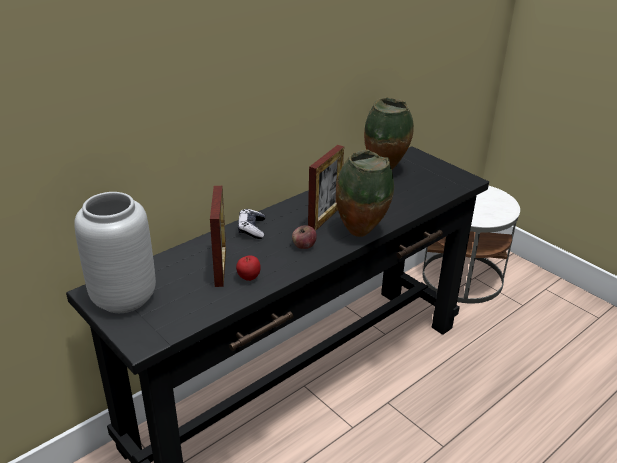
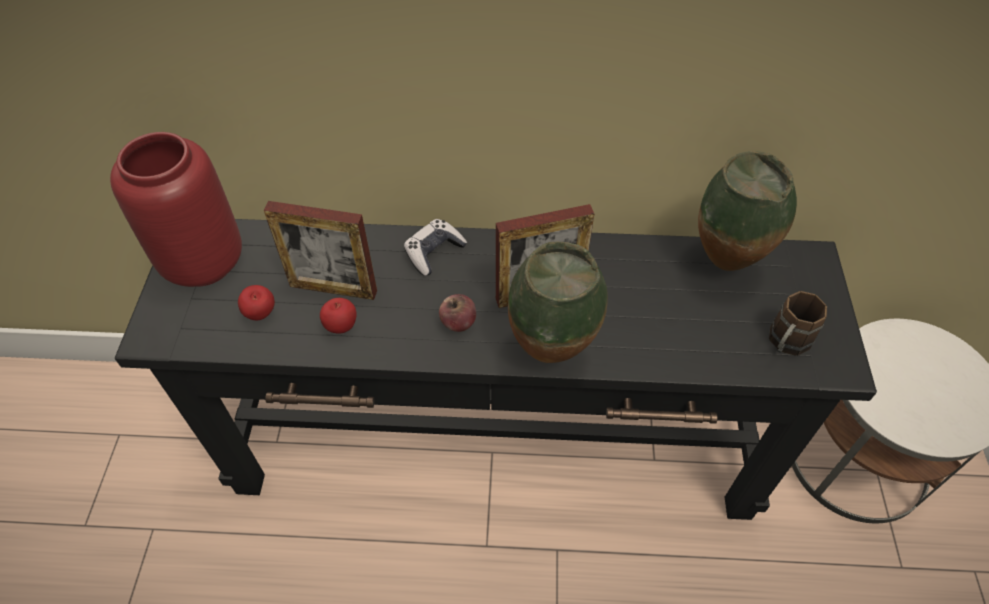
camera: 45 degrees right, 20 degrees up
grey vase [74,192,156,313] -> red vase [110,132,242,287]
picture frame [210,186,226,287] -> picture frame turned 60 degrees clockwise [264,201,377,300]
none -> apple [238,285,275,320]
none -> brown mug [769,291,827,356]

